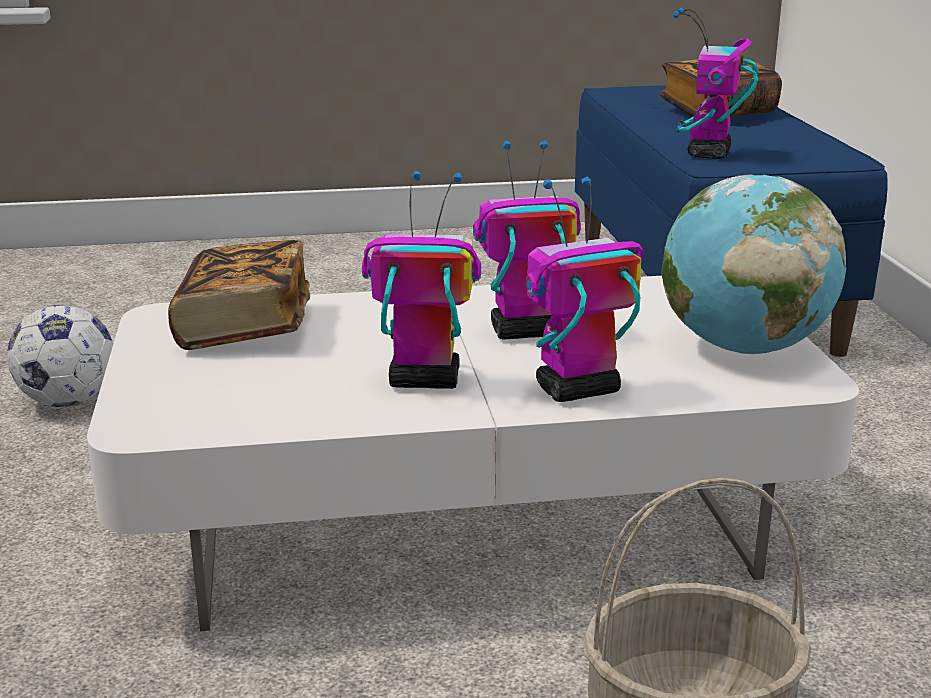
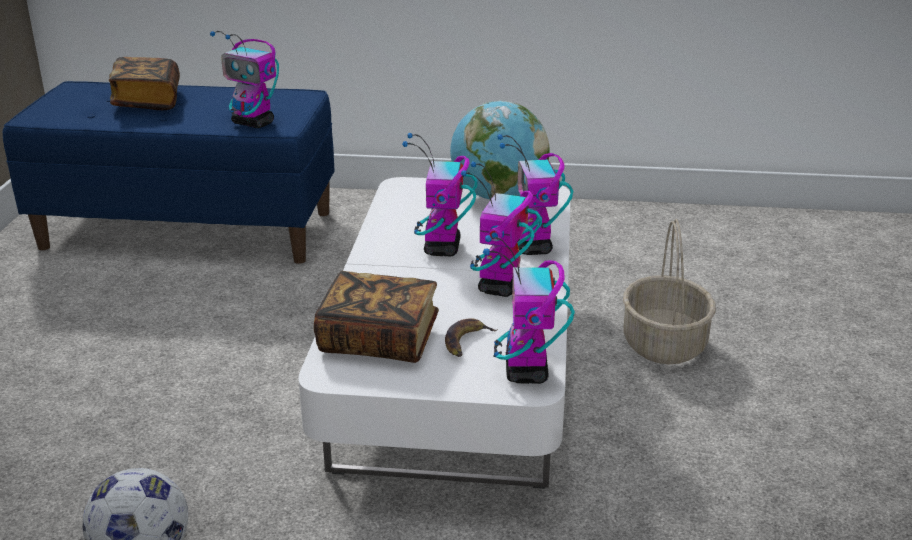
camera: 75 degrees left, 5 degrees up
none -> banana [445,318,498,357]
none -> toy robot [483,235,575,384]

